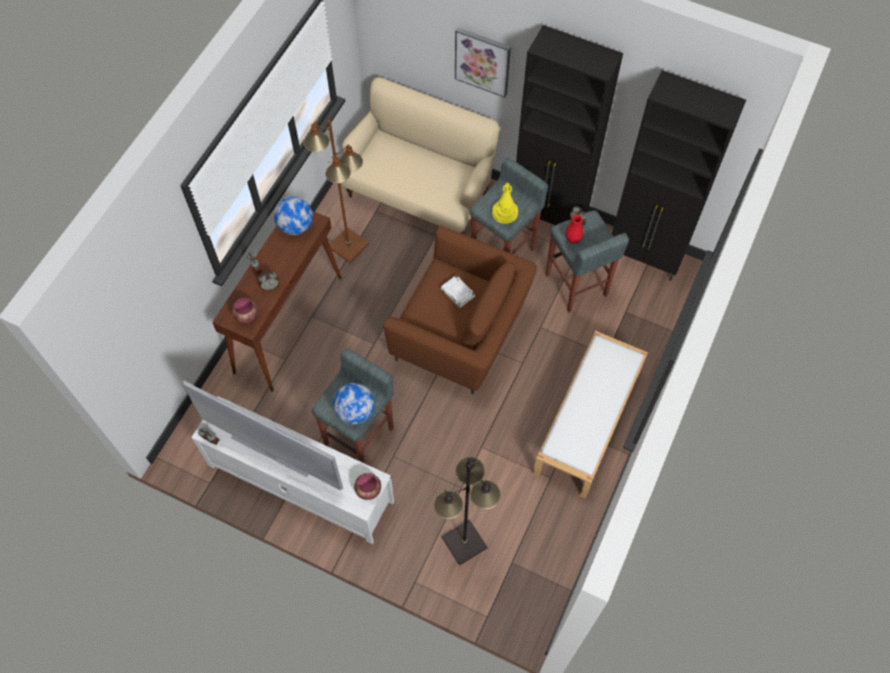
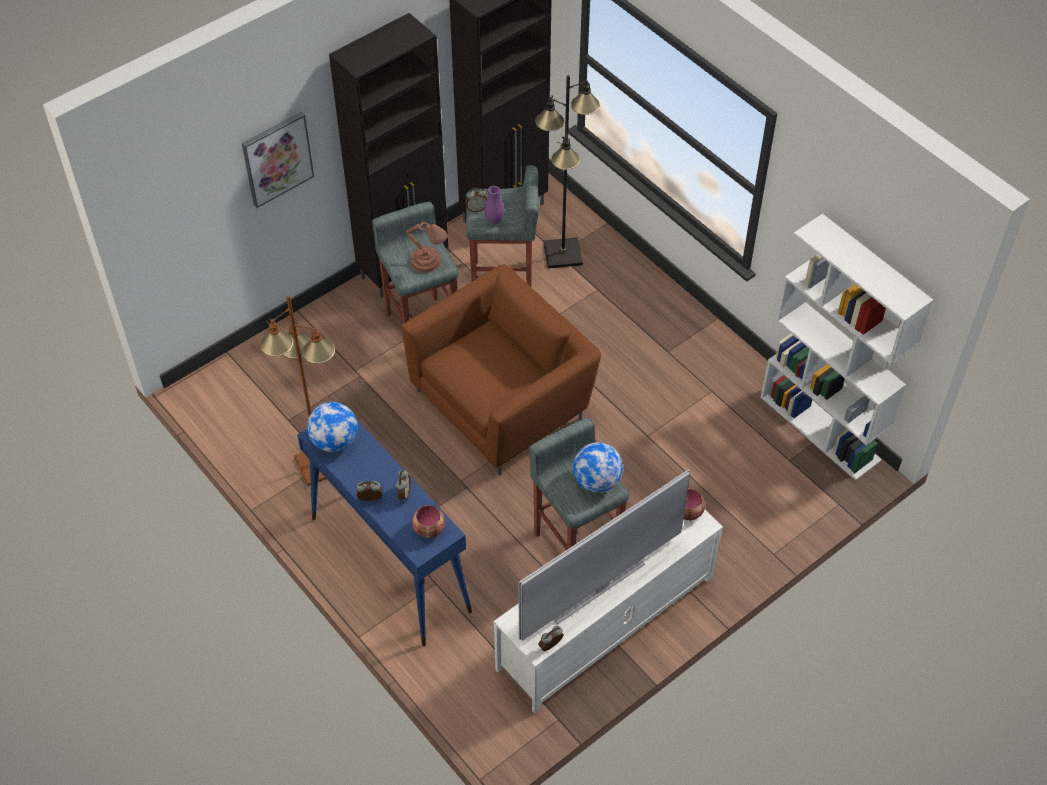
camera: 65 degrees left, 10 degrees down
brown console table [212,211,342,392] -> blue console table [297,419,472,646]
beige sofa [340,77,499,234] -> none
black floor lamp [434,457,501,566] -> black floor lamp moved to [535,75,600,268]
white book [440,275,475,308] -> none
yellow table lamp [492,183,518,224] -> brown table lamp [405,222,448,273]
white bench [532,331,648,498] -> none
red vase [566,215,583,243] -> purple vase [484,186,505,224]
none -> white bookcase [761,214,933,481]

